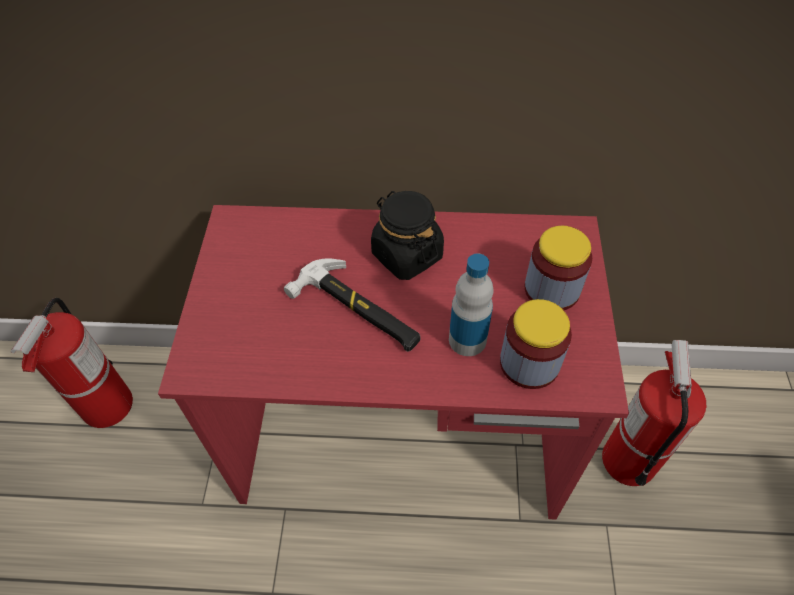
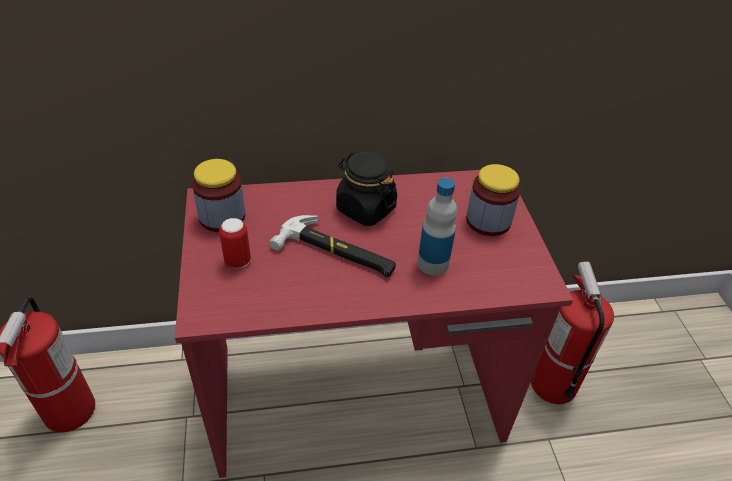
camera: 15 degrees left, 10 degrees down
jar [500,299,572,389] -> jar moved to [192,159,245,232]
none -> can [219,218,251,268]

